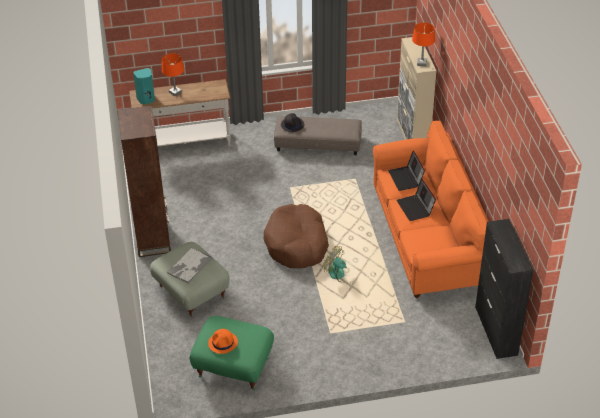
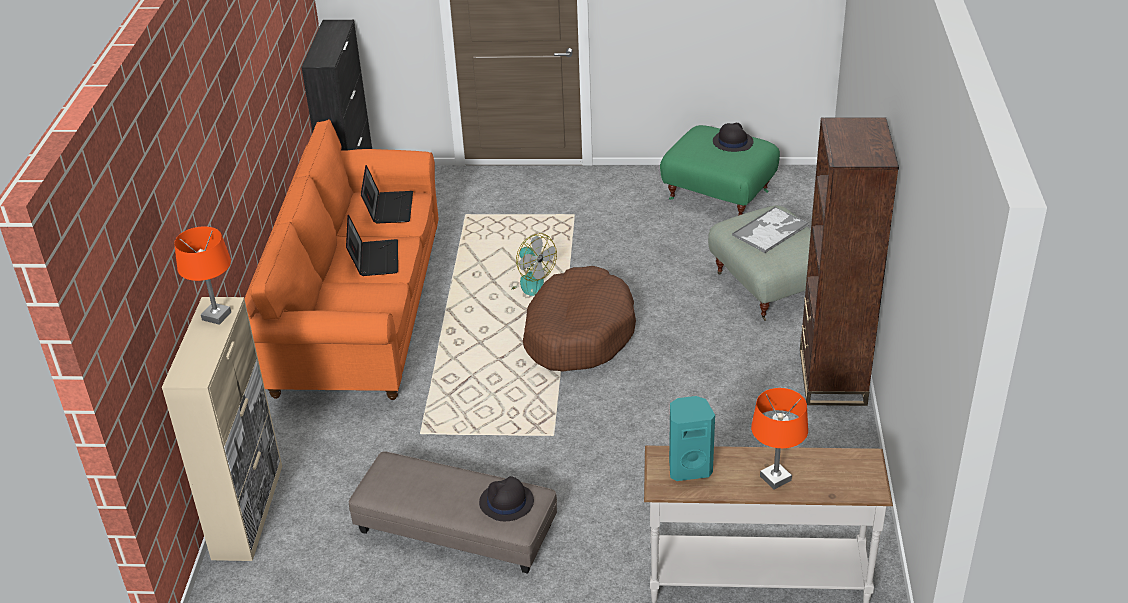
camera: 165 degrees left, 5 degrees down
turquoise speaker [133,68,155,104] -> turquoise speaker moved to [669,396,715,481]
orange hat [208,329,238,354] -> black hat [713,123,754,152]
laptop [388,150,425,191] -> laptop moved to [361,165,413,224]

